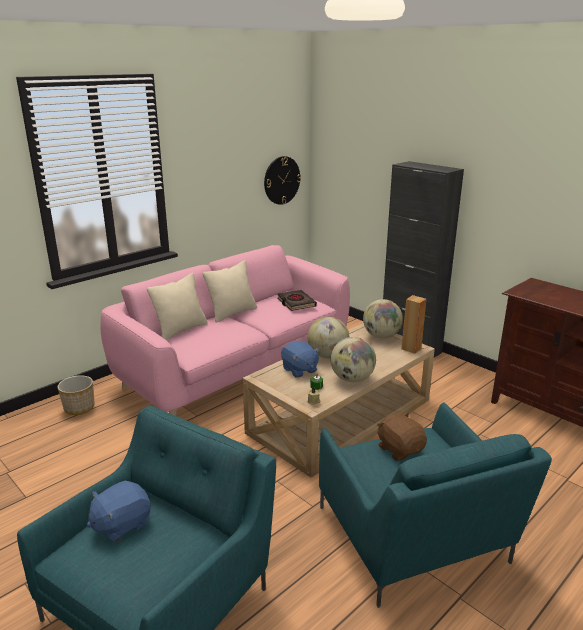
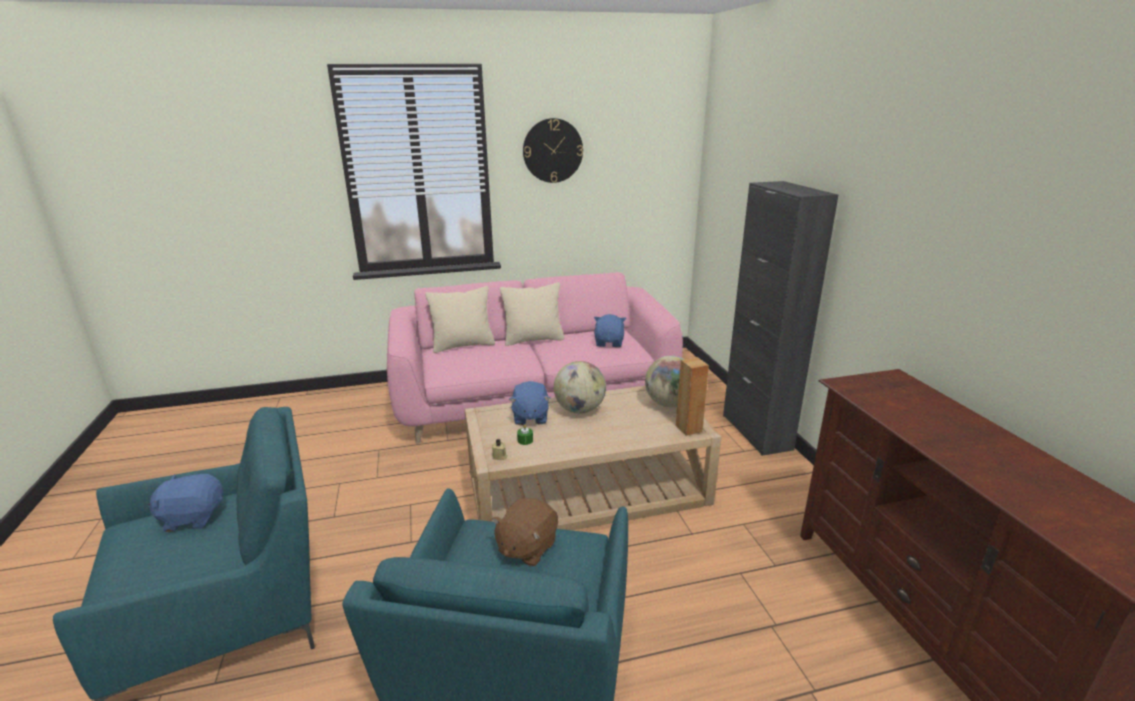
camera: 30 degrees right, 0 degrees up
planter [58,375,95,415] -> none
wall clock [264,156,301,205] -> wall clock moved to [523,118,583,183]
black book [277,290,317,311] -> blue plush toy [594,314,626,347]
globe [331,337,376,382] -> none
brown plush toy [377,413,427,461] -> brown plush toy turned 150 degrees counterclockwise [492,498,558,566]

